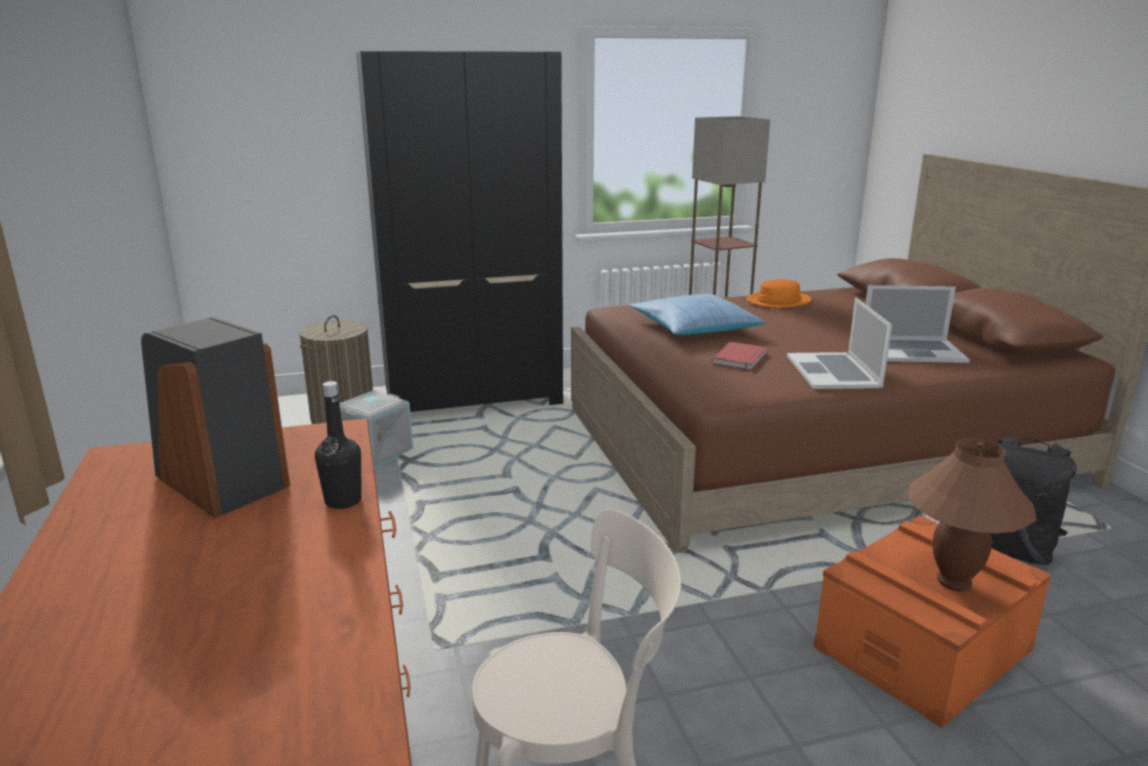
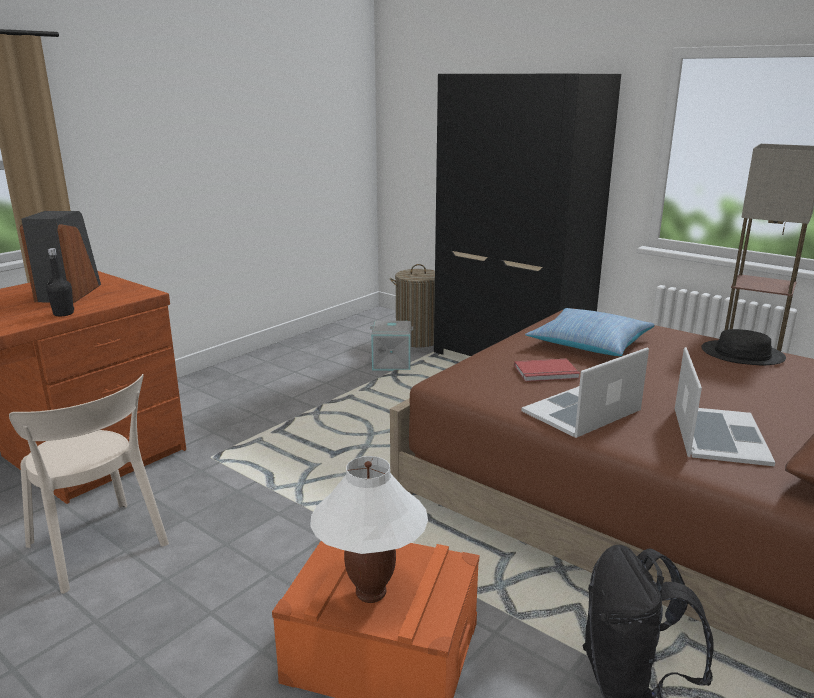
camera: 55 degrees right, 0 degrees up
orange hat [746,279,812,308] -> black hat [701,329,786,365]
laptop [866,285,970,363] -> laptop turned 135 degrees counterclockwise [675,347,775,466]
brown table lamp [908,439,1037,591] -> white table lamp [310,456,428,603]

